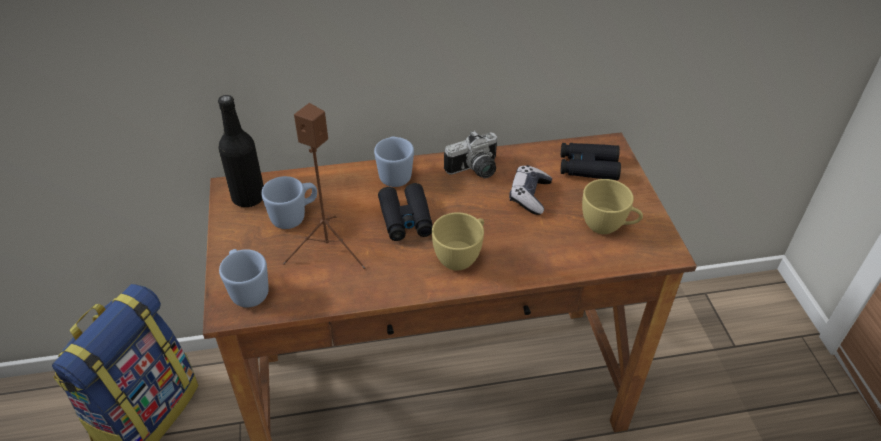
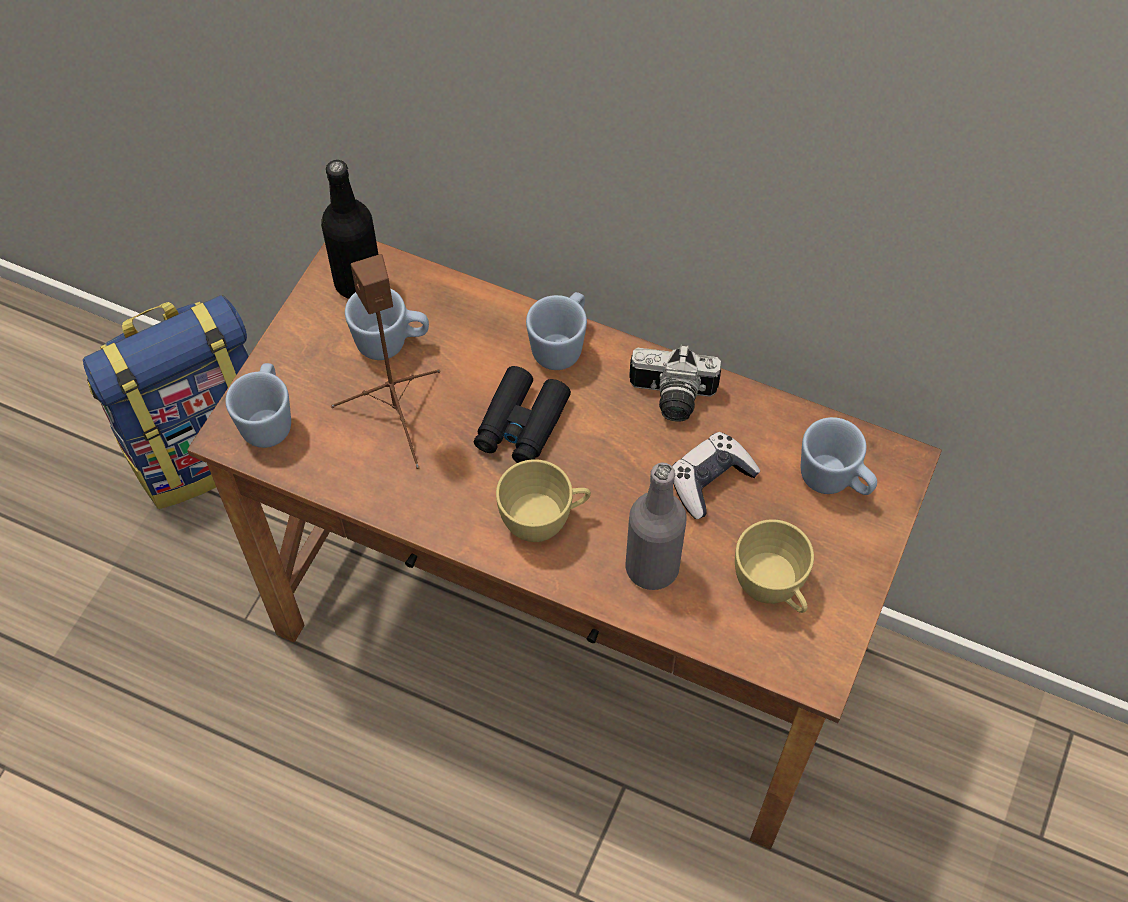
camera: 35 degrees right, 15 degrees up
black binoculars [560,143,621,180] -> blue mug [801,417,877,495]
none -> grey bottle [625,462,687,590]

